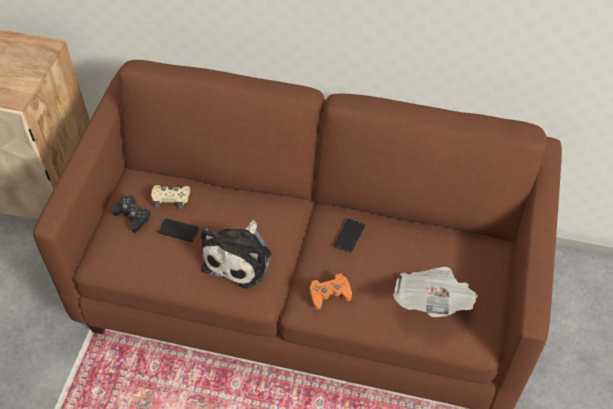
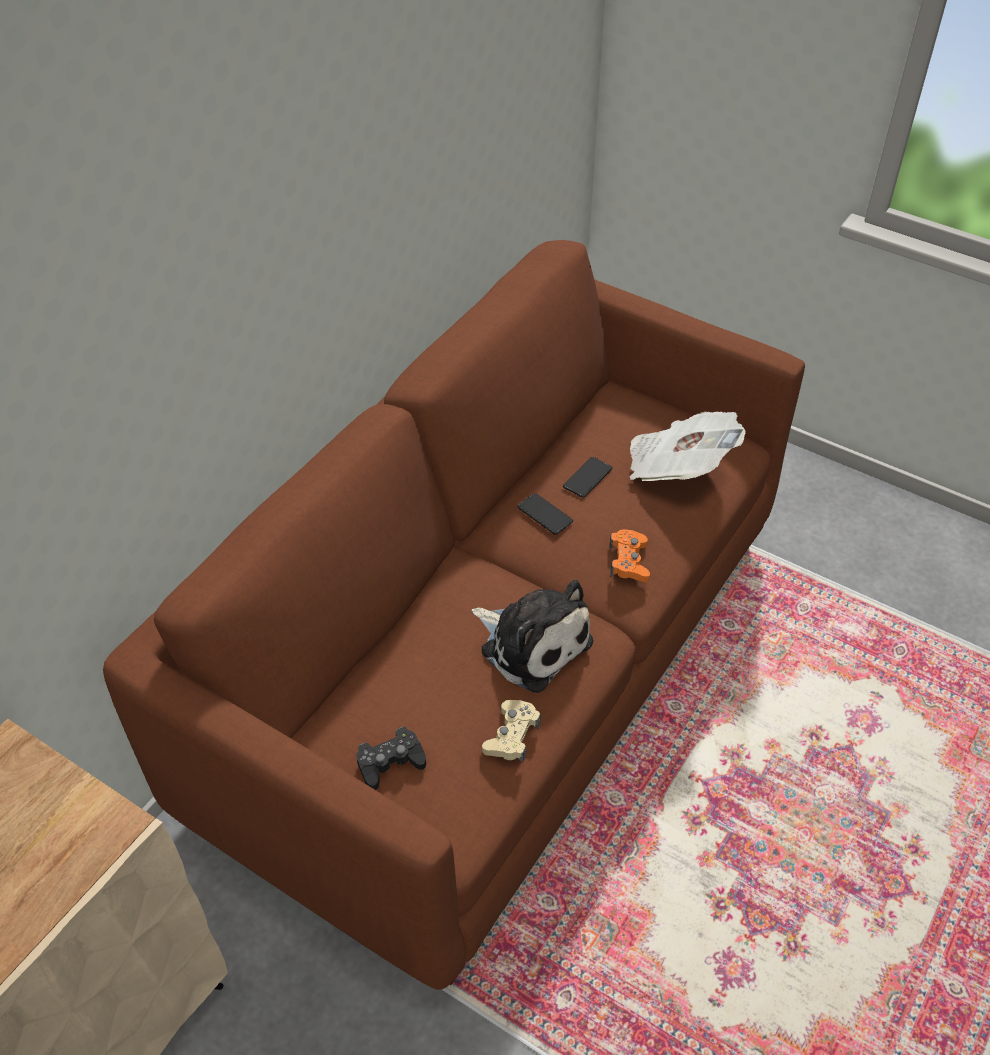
camera: 70 degrees left, 5 degrees down
beige game controller [151,185,190,209] -> beige game controller moved to [482,700,541,762]
phone [158,218,199,242] -> phone moved to [563,457,612,497]

